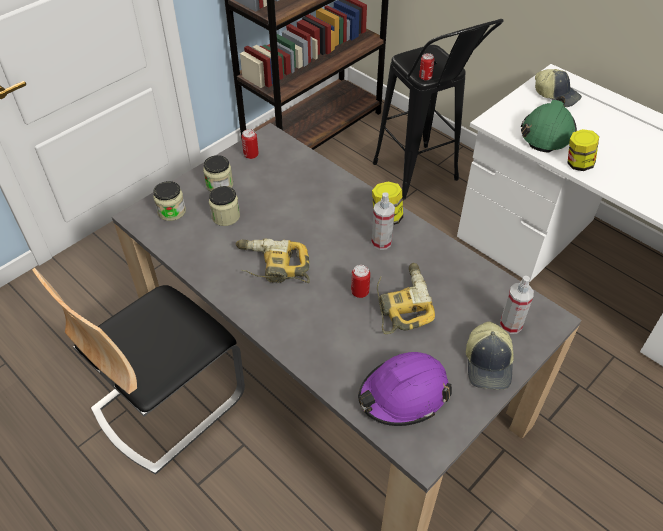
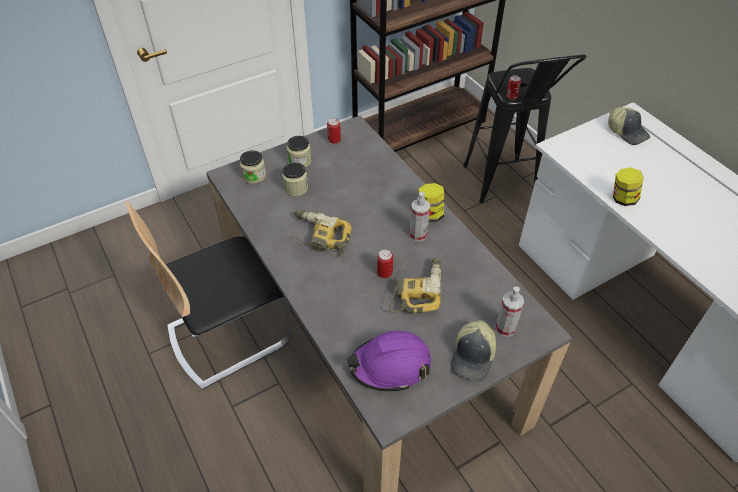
camera: 15 degrees right, 0 degrees up
green hard hat [521,96,577,153] -> none

